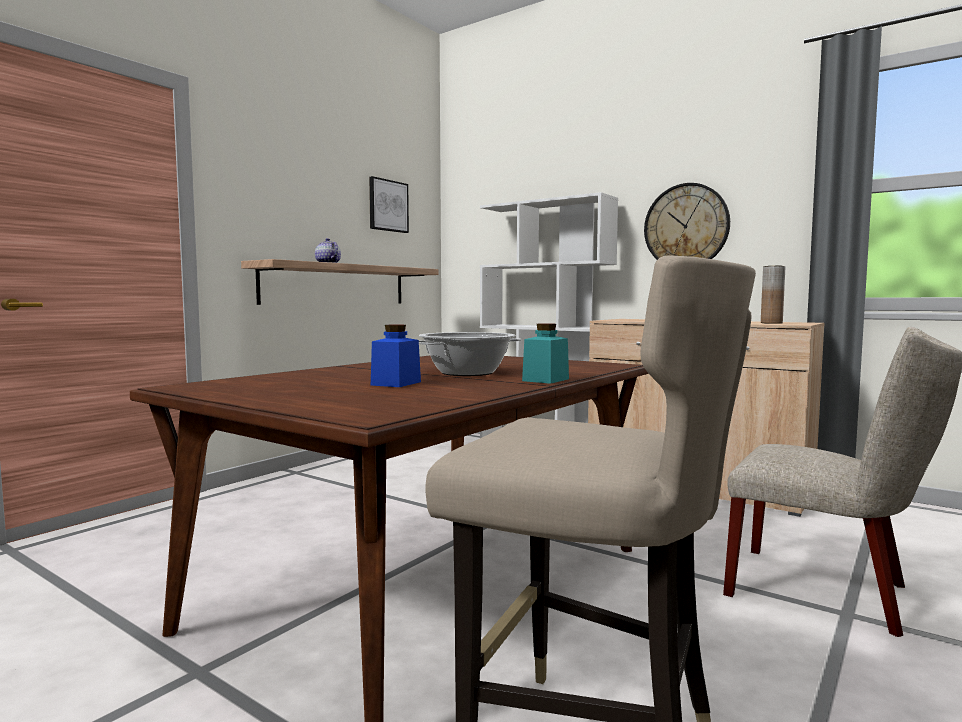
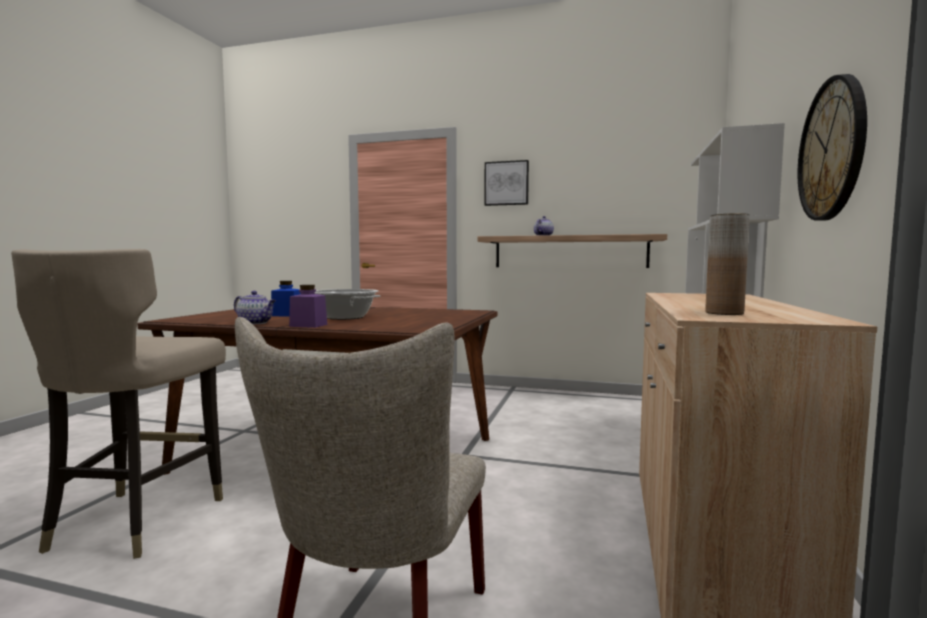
camera: 70 degrees right, 0 degrees up
picture [369,176,409,233] -> picture moved to [484,160,529,206]
turquoise jar [522,323,569,384] -> purple jar [289,285,327,328]
none -> teapot [234,291,276,325]

